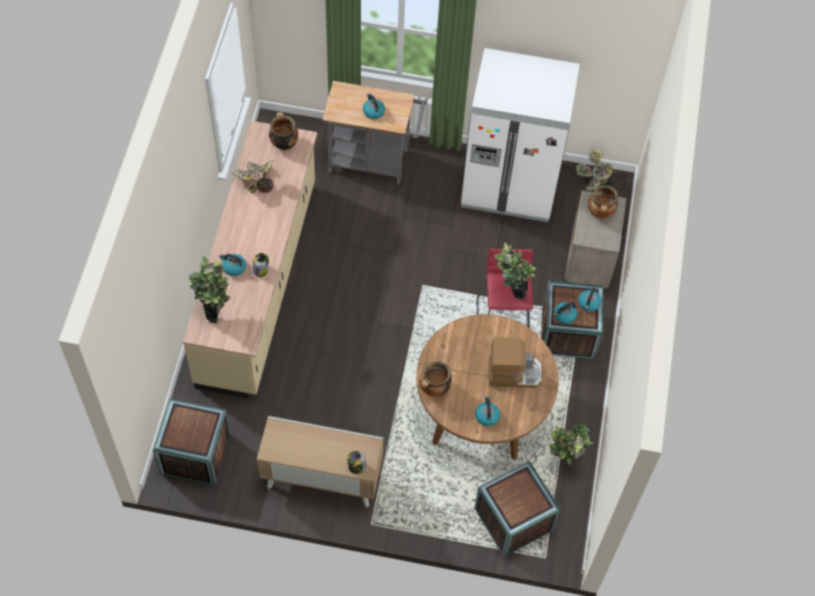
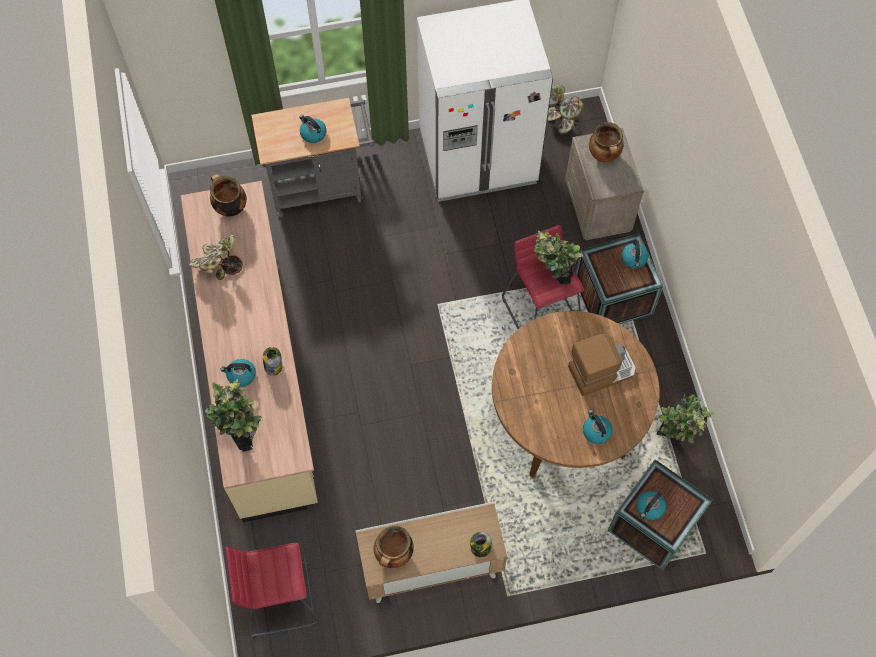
camera: 20 degrees left, 5 degrees up
crate [153,399,231,486] -> red stool [225,543,320,637]
cooking pot [419,362,452,397] -> cooking pot moved to [374,526,414,568]
kettle [553,302,577,324] -> kettle moved to [637,491,666,520]

